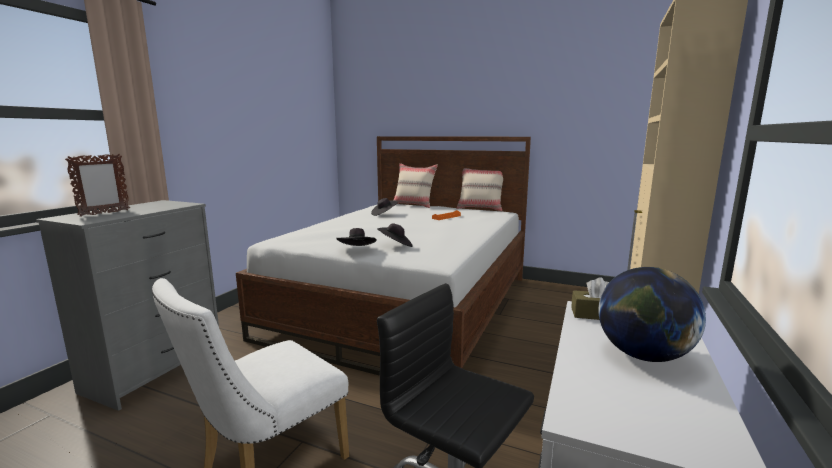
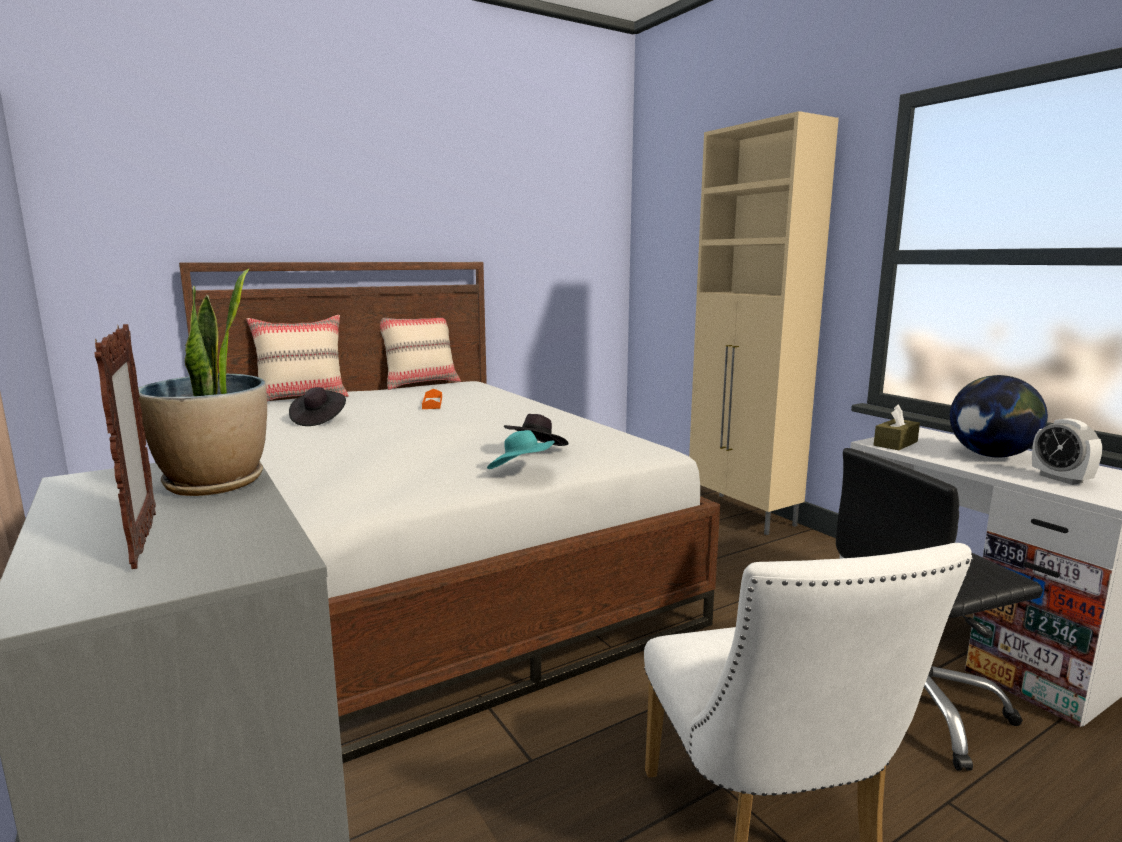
camera: 55 degrees left, 0 degrees up
black hat [336,228,376,246] -> turquoise hat [487,430,554,469]
none -> potted plant [138,268,267,496]
none -> alarm clock [1032,418,1102,485]

